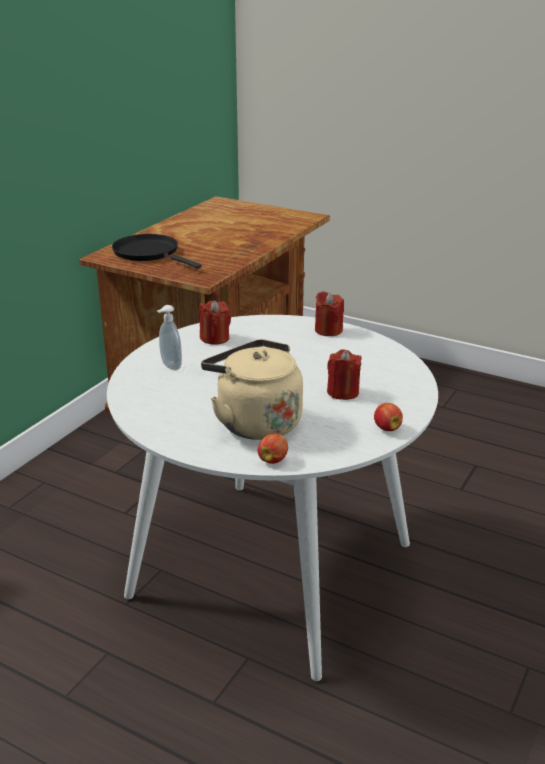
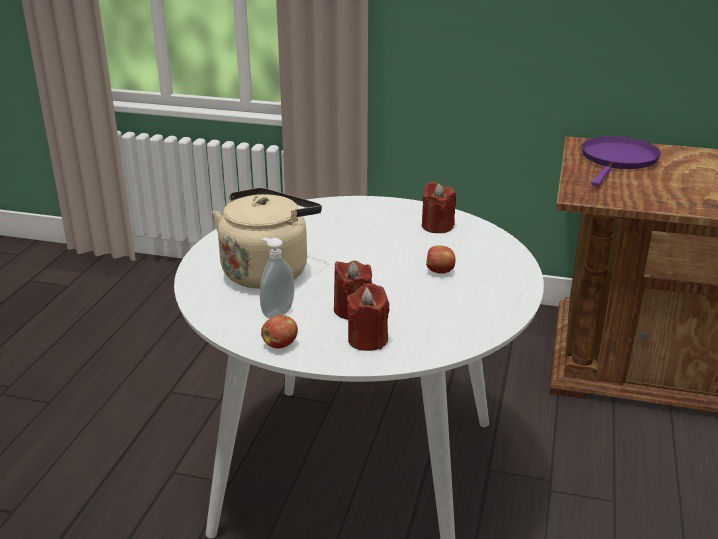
camera: 75 degrees right, 0 degrees up
black frying pan [112,234,202,269] -> purple frying pan [581,136,661,186]
soap dispenser [157,305,182,370] -> soap dispenser moved to [260,237,294,319]
apple [258,433,288,464] -> apple moved to [426,245,456,274]
red candle [315,291,344,336] -> red candle moved to [347,284,389,351]

